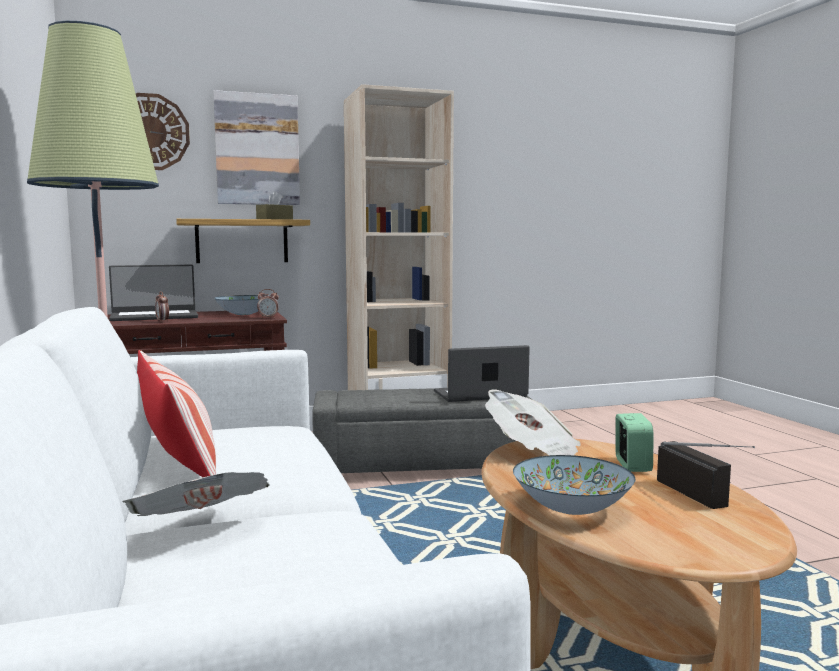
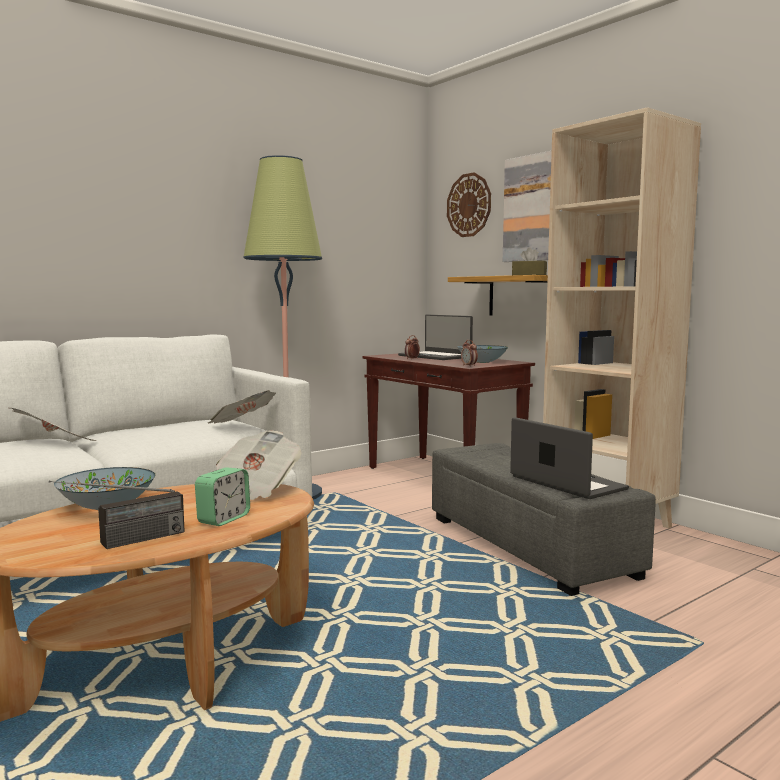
camera: 70 degrees right, 0 degrees up
pillow [137,350,216,477] -> none
alarm clock [616,413,653,472] -> alarm clock turned 45 degrees counterclockwise [195,467,250,526]
none -> newspaper [208,390,276,423]

